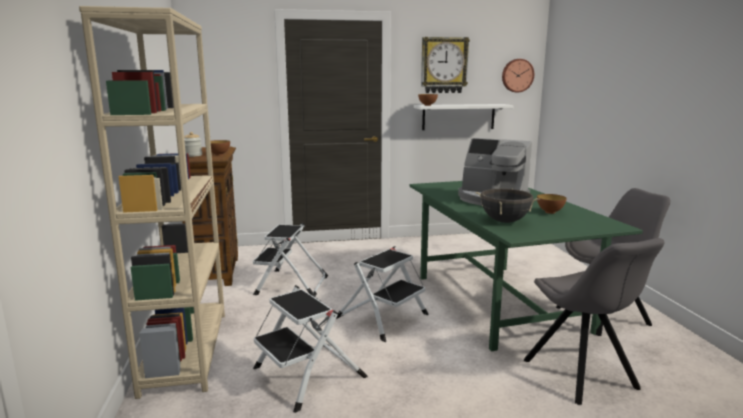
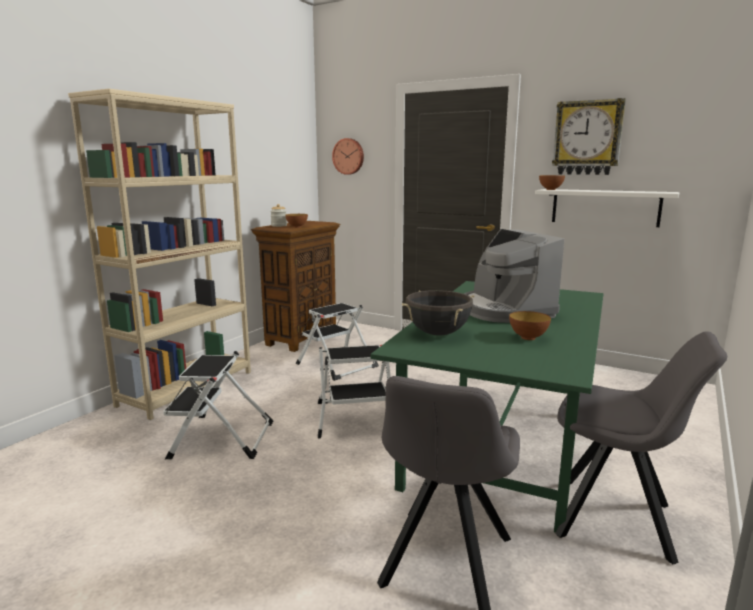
camera: 40 degrees right, 0 degrees up
wall clock [502,59,534,93] -> wall clock moved to [332,138,364,175]

